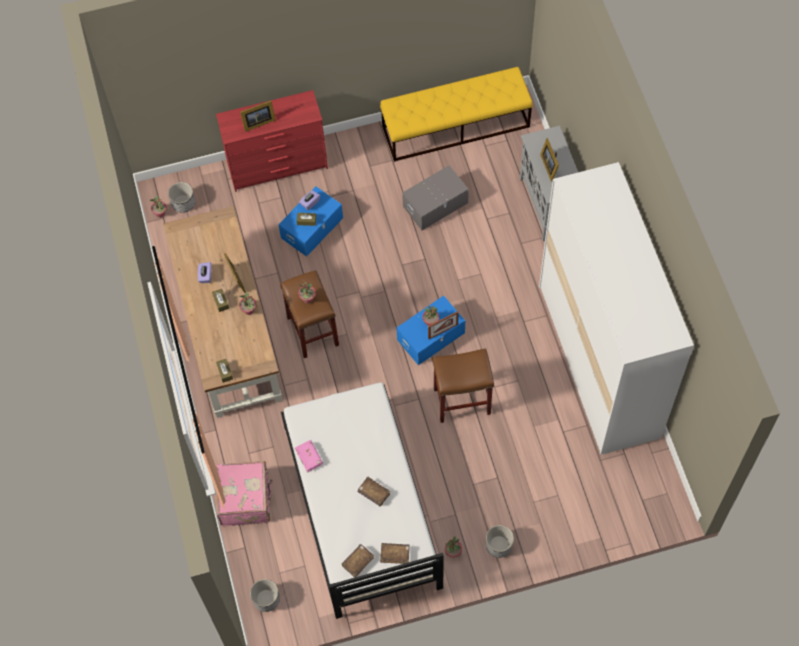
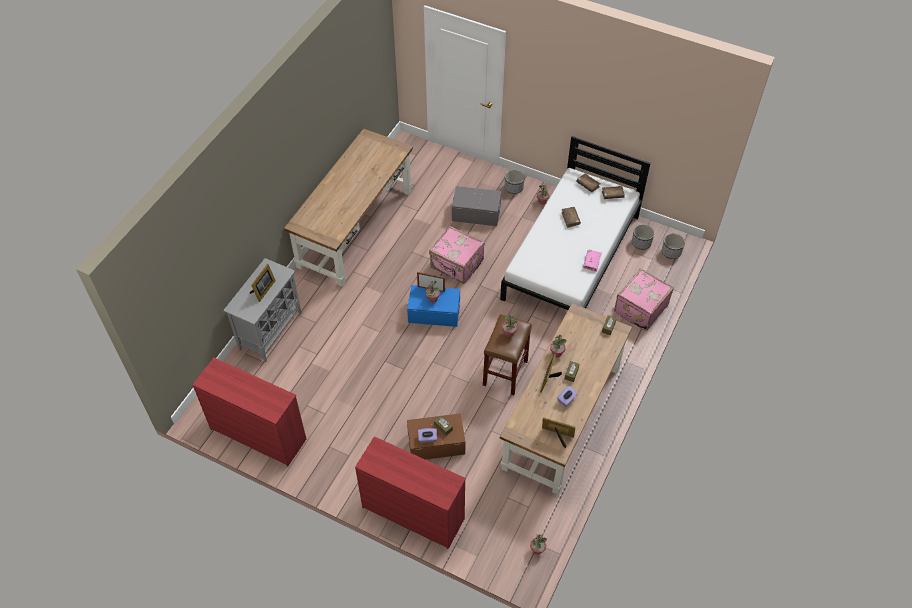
camera: 140 degrees left, 10 degrees down
planter [168,182,195,213] -> planter moved to [632,224,655,250]
picture frame [240,100,276,132] -> picture frame moved to [542,418,575,448]
blue storage box [278,186,343,257] -> brown storage box [407,413,465,460]
yellow bench [380,67,533,162] -> red dresser [192,358,306,466]
grey storage box [402,165,469,230] -> grey storage box moved to [452,186,501,226]
brown stool [433,348,494,423] -> pink suitcase [429,226,485,284]
white wardrobe [539,162,694,455] -> brown desk [284,128,413,287]

